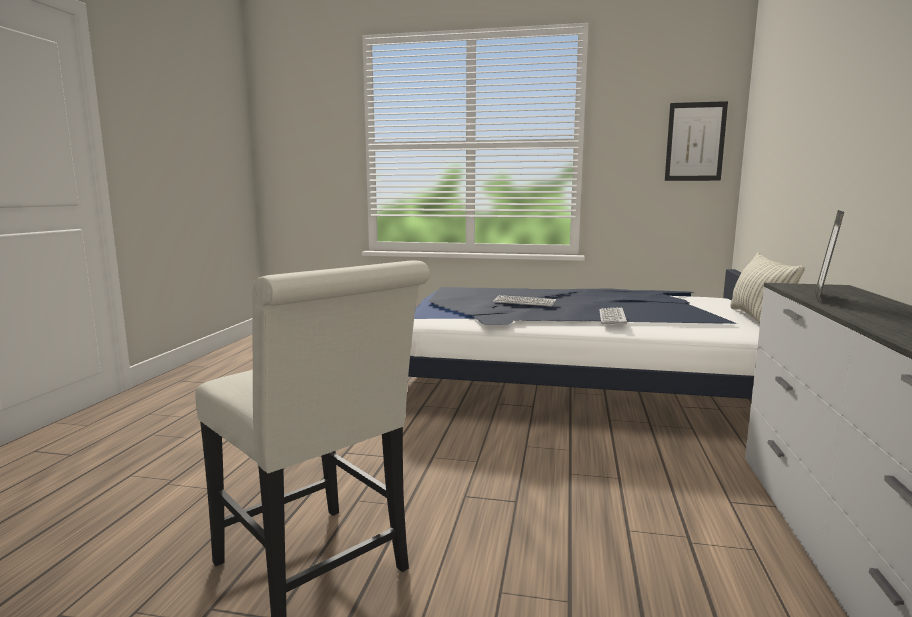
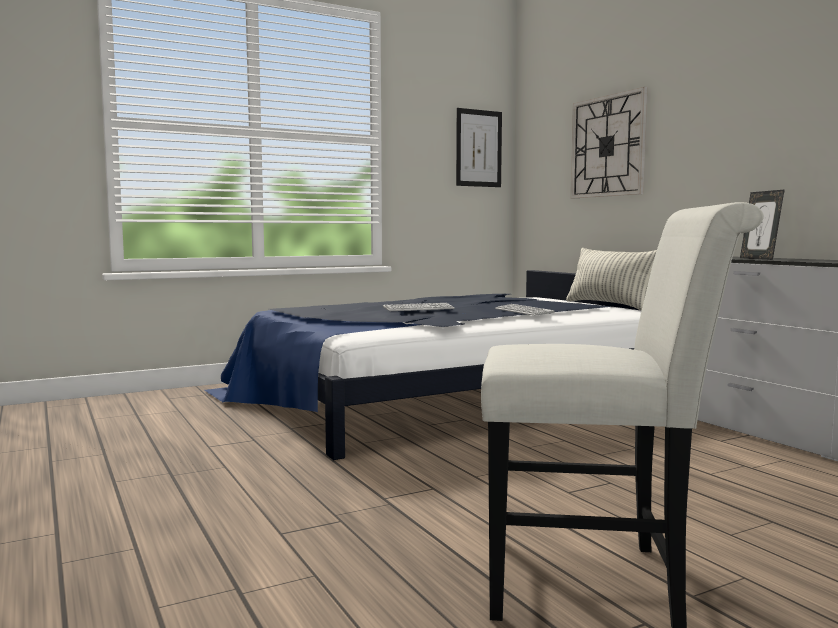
camera: 40 degrees left, 5 degrees down
none -> wall clock [571,87,647,198]

